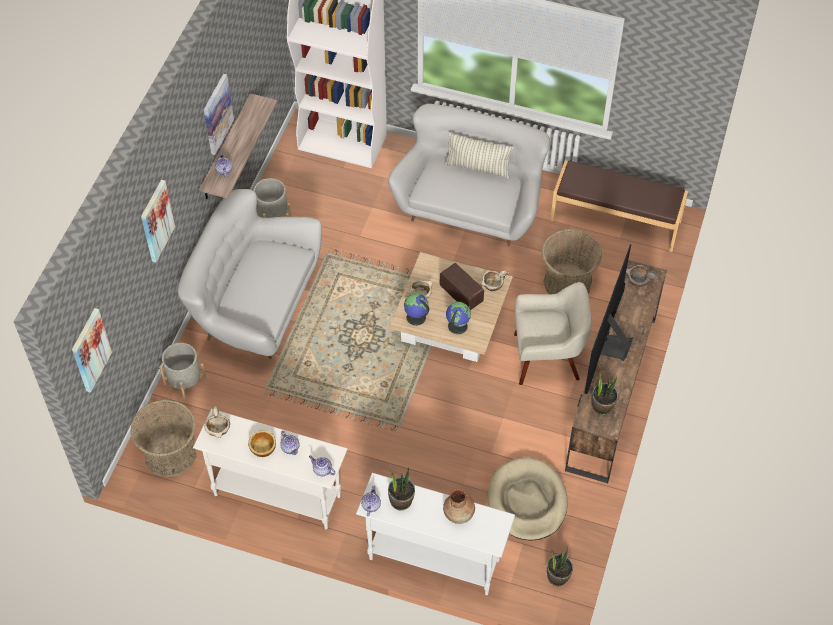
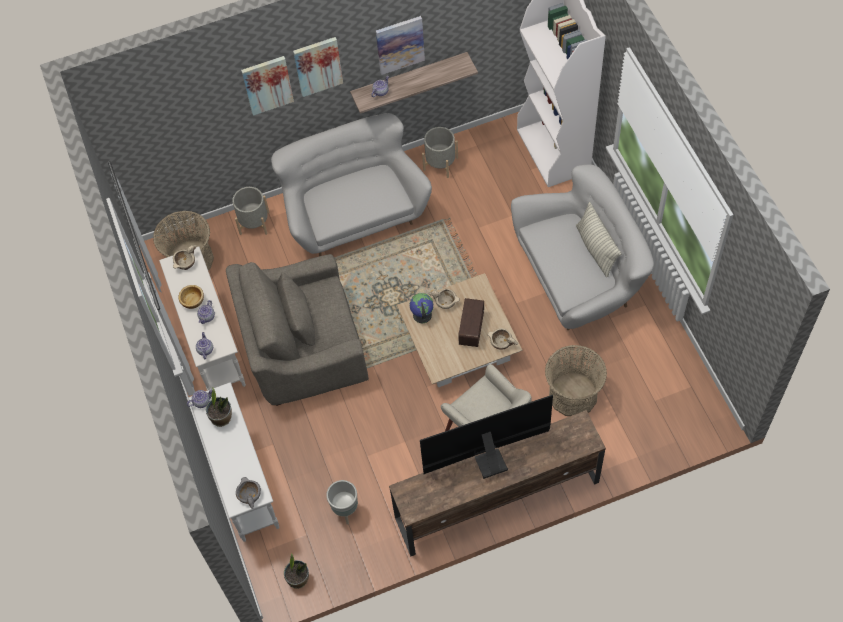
camera: 55 degrees right, 5 degrees up
picture [72,308,112,393] -> picture moved to [293,37,343,97]
brown vase [443,489,475,524] -> none
globe [446,302,471,334] -> none
beige dog bed [488,457,568,541] -> grey planter [326,480,358,525]
brown bench [550,161,688,252] -> none
potted plant [591,373,618,415] -> none
grey bowl [626,265,659,287] -> grey bowl moved to [236,477,261,509]
none -> grey armchair [226,254,369,406]

